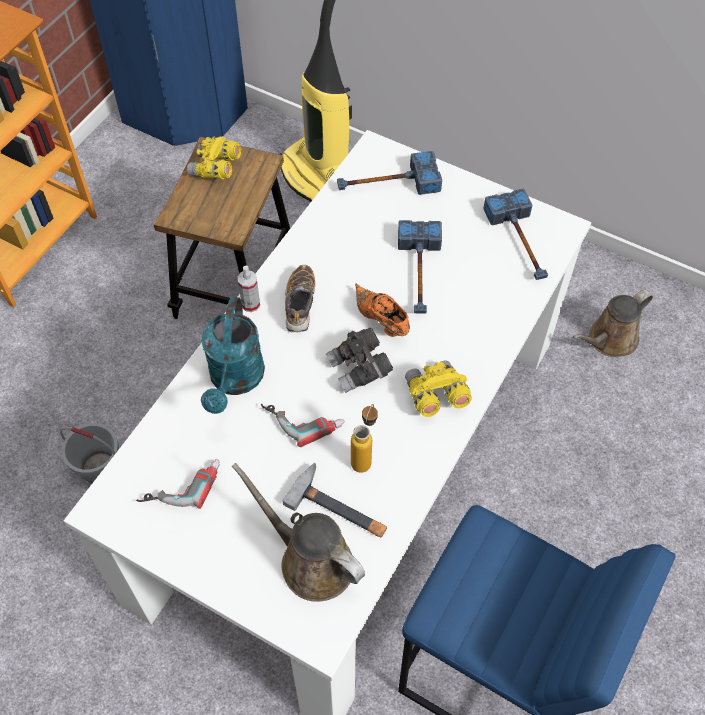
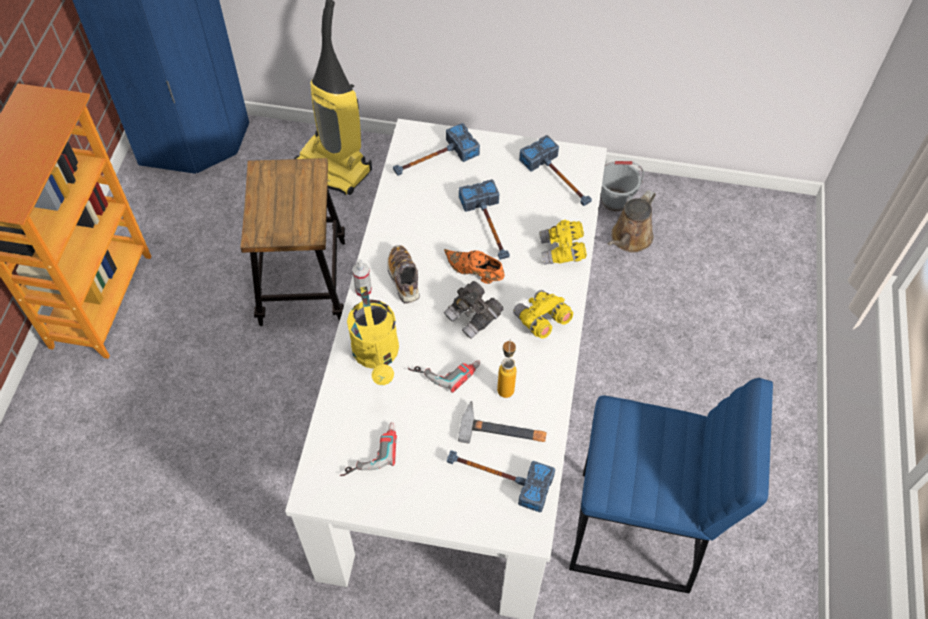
camera: 20 degrees left, 0 degrees up
grey bucket [60,423,119,483] -> grey bucket moved to [601,161,644,211]
yellow binoculars [187,136,241,179] -> yellow binoculars moved to [539,220,587,265]
turquoise watering can [201,297,265,414] -> yellow watering can [347,286,399,385]
brown watering can [232,463,365,602] -> hammer [447,450,555,512]

